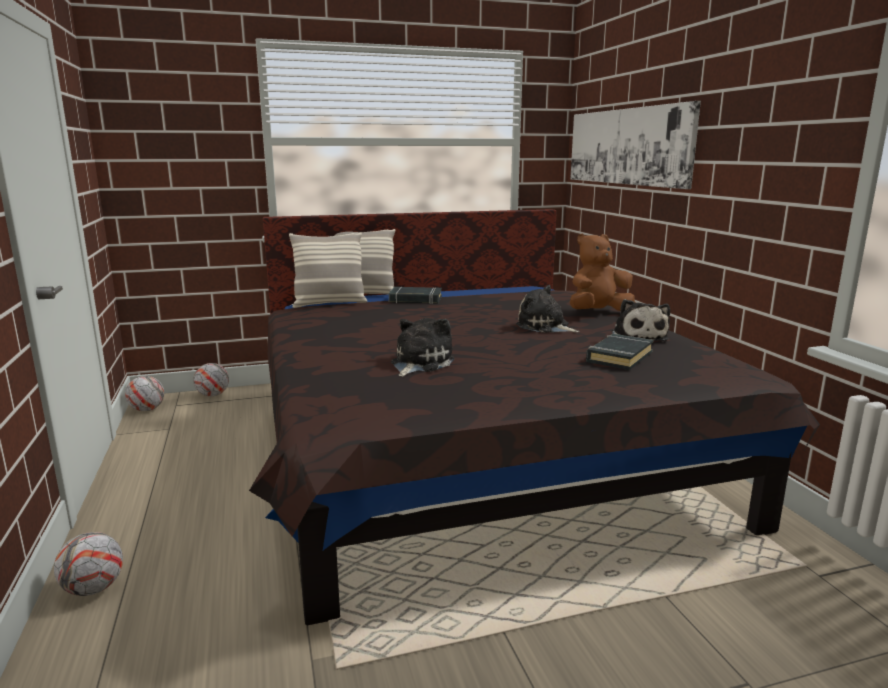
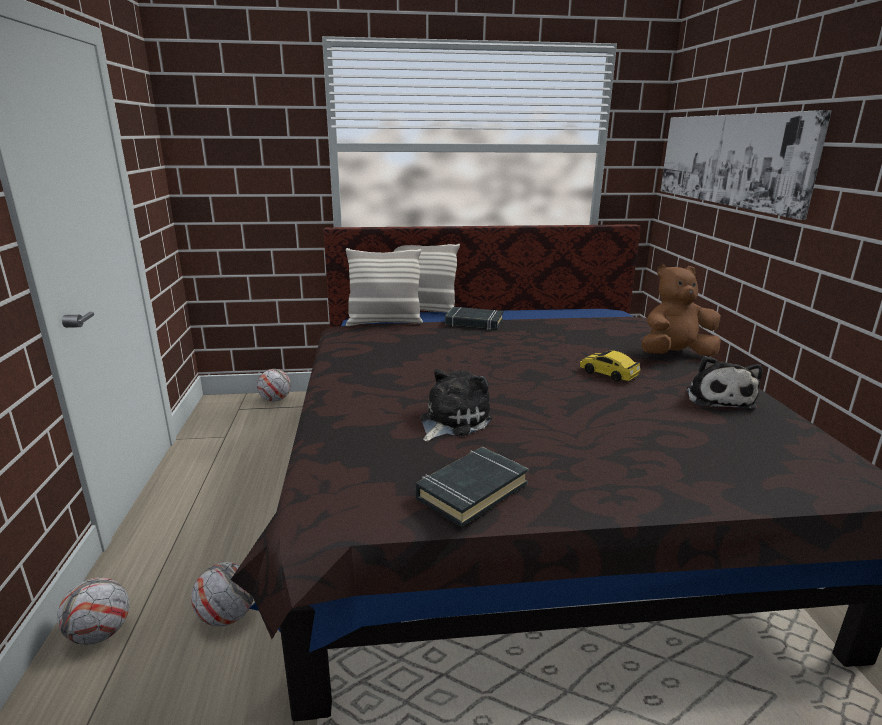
camera: 10 degrees right, 5 degrees up
football [125,376,164,411] -> football moved to [191,562,254,626]
plush toy [516,285,579,333] -> toy car [580,350,641,381]
black book [586,334,653,370] -> black book moved to [415,447,529,527]

